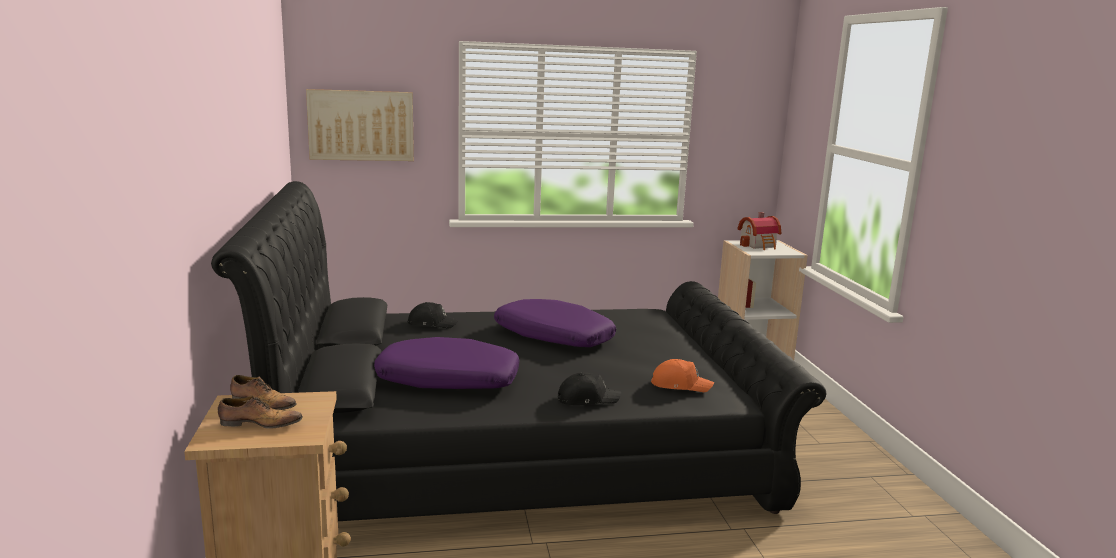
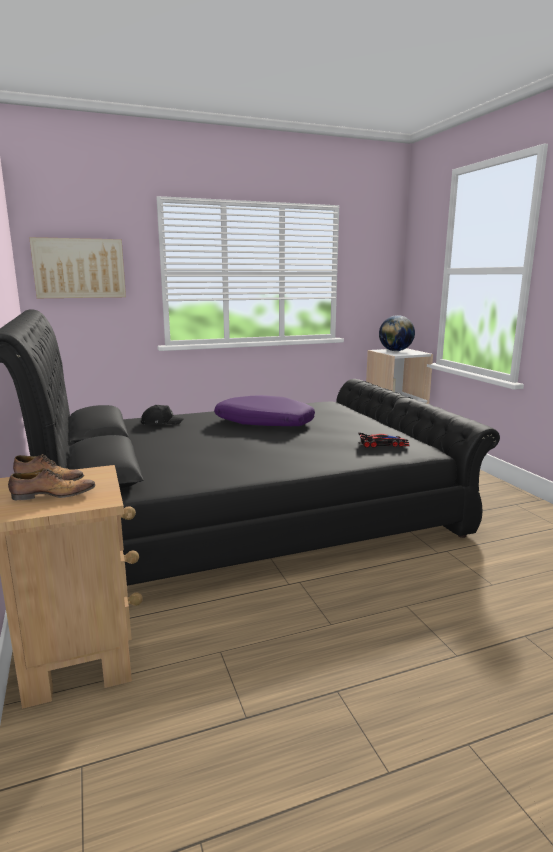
camera: 10 degrees left, 0 degrees up
purple pillow [374,337,519,389] -> none
black cap [558,373,621,405] -> none
orange cap [651,359,714,392] -> toy car [358,433,410,448]
toy house [737,212,781,250] -> globe [379,315,415,351]

